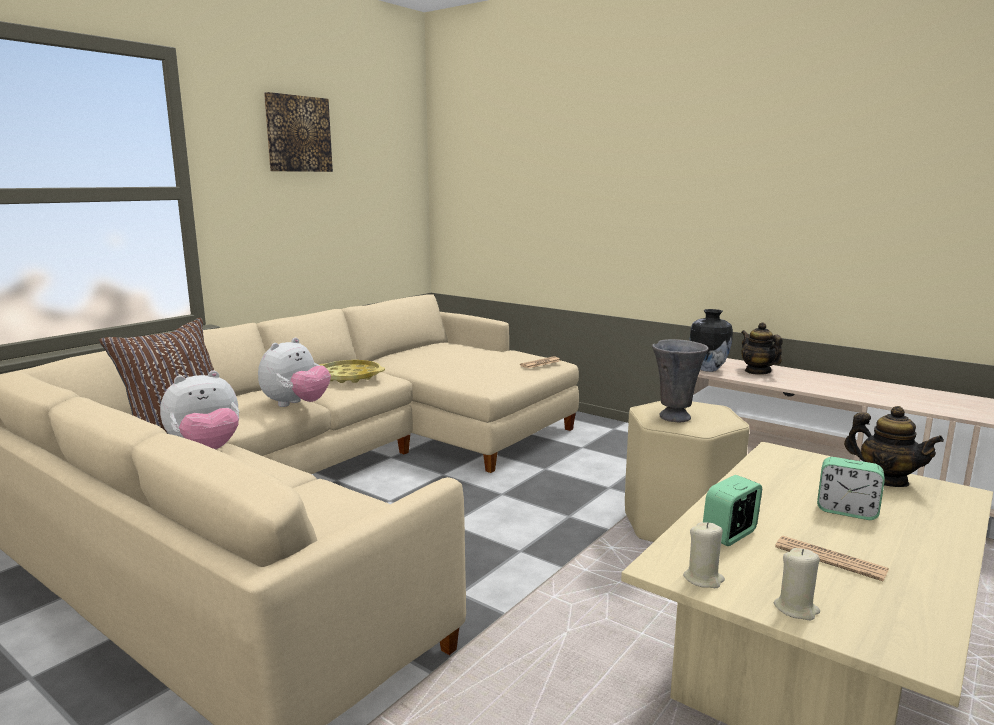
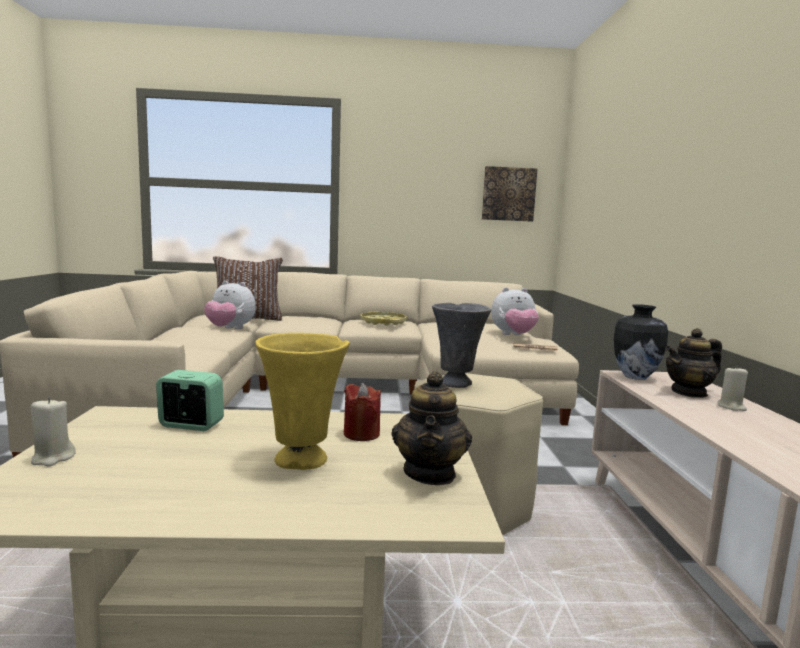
camera: 50 degrees right, 5 degrees down
plush toy [258,338,331,407] -> plush toy moved to [491,288,539,335]
picture [264,92,333,172] -> picture moved to [482,166,537,222]
beige candle [683,522,725,588] -> beige candle moved to [717,366,748,411]
teapot [741,322,783,375] -> teapot turned 135 degrees counterclockwise [665,328,722,398]
newspaper [775,536,889,581] -> none
alarm clock [817,457,885,520] -> yellow vase [256,333,350,470]
none -> red candle [344,383,381,441]

